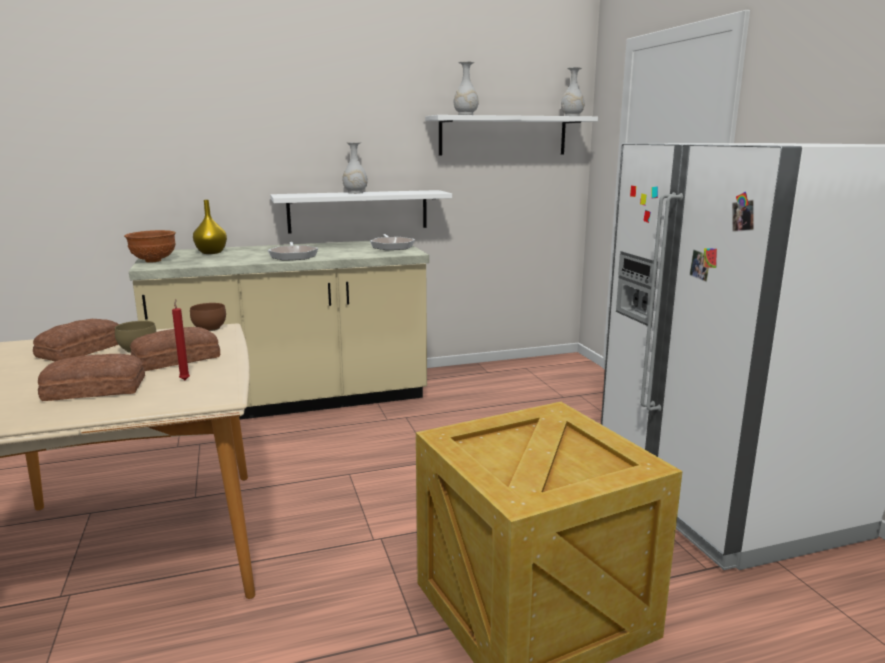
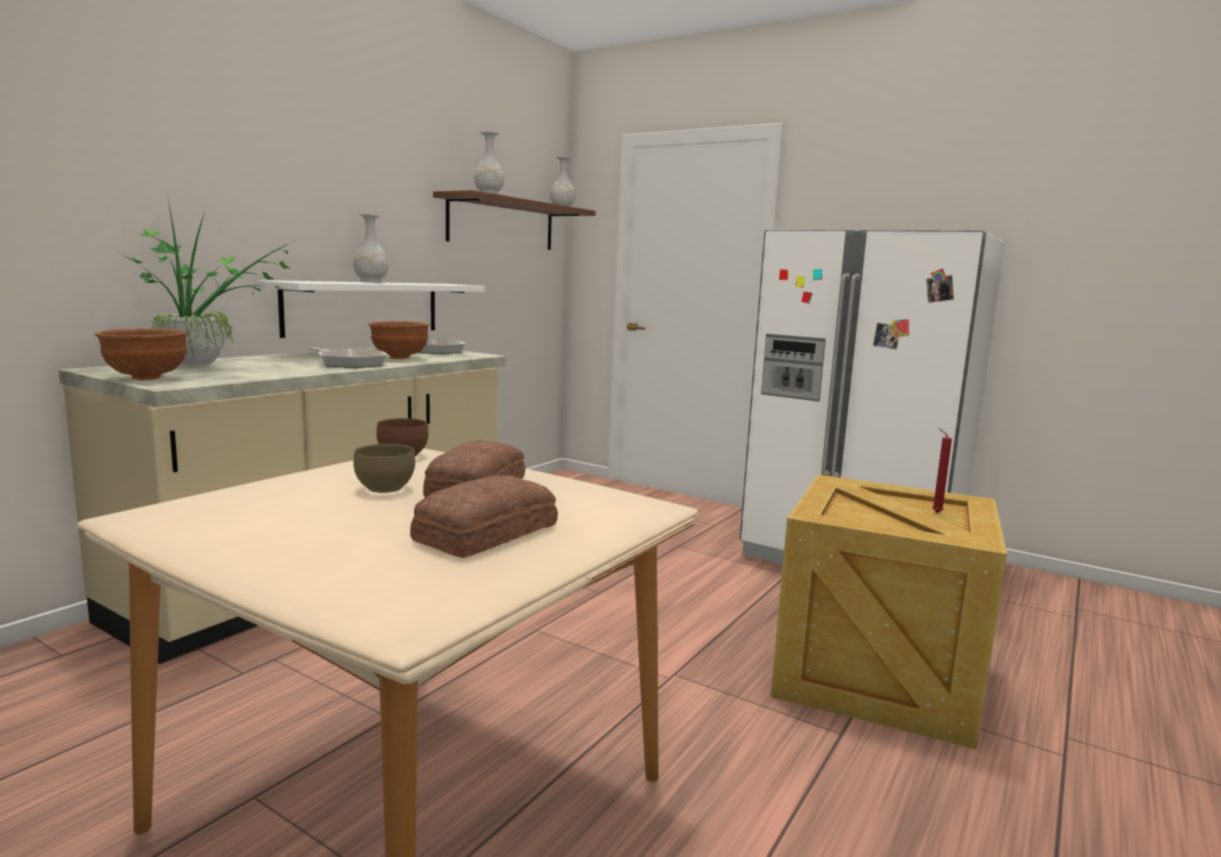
camera: 40 degrees left, 5 degrees down
bread [33,319,119,361] -> none
red candle [172,299,190,380] -> red candle moved to [932,428,952,513]
yellow vase [193,200,227,254] -> potted plant [121,195,293,367]
white shelf [425,115,598,156] -> brown shelf [433,190,596,250]
none -> brown bowl [368,321,430,359]

